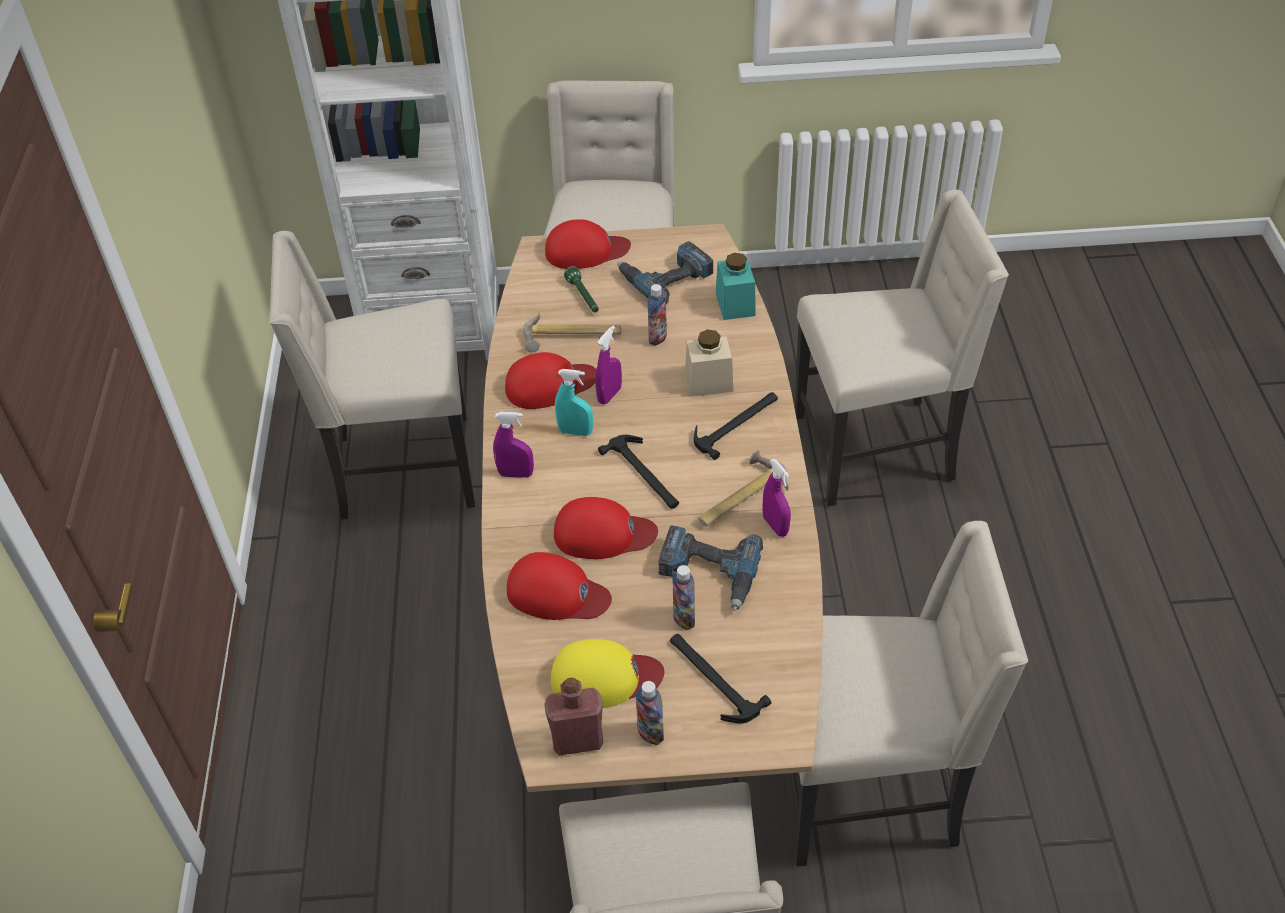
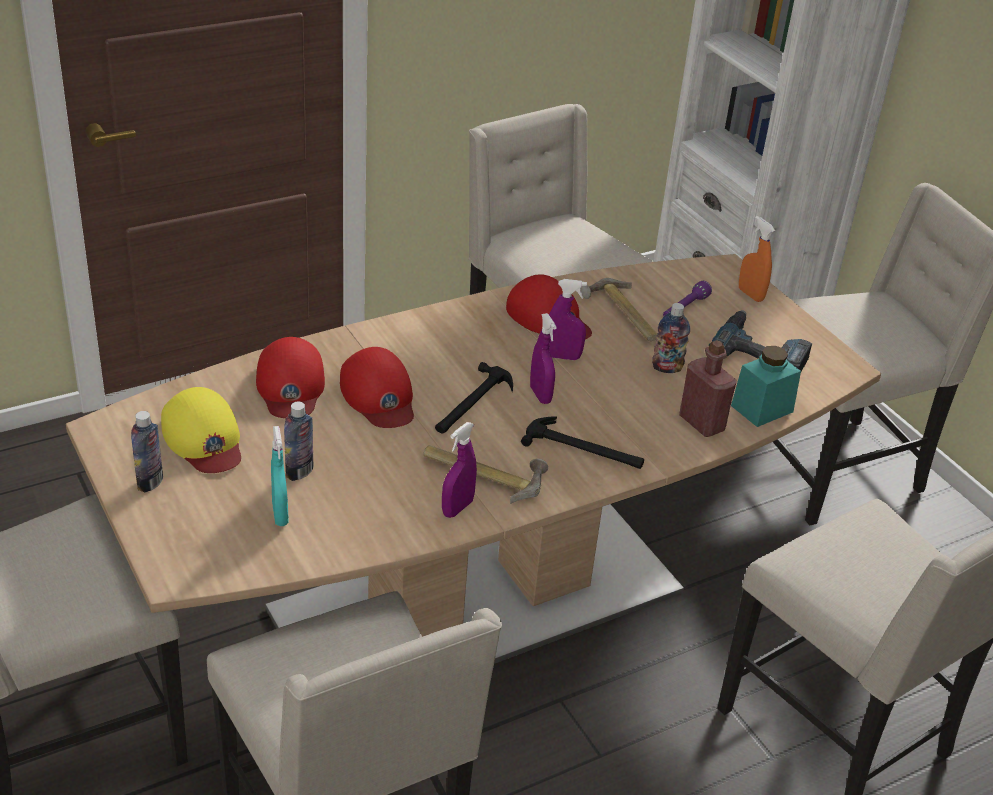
camera: 60 degrees right, 10 degrees down
purple spray bottle [493,412,534,478] -> purple spray bottle moved to [530,313,557,404]
red bottle [544,678,603,756] -> red bottle moved to [679,340,737,437]
red cap [545,219,631,269] -> orange spray bottle [739,216,775,302]
turquoise spray bottle [555,369,593,436] -> turquoise spray bottle moved to [271,426,289,526]
green flashlight [564,266,599,312] -> purple flashlight [663,281,712,316]
power drill [658,525,763,611] -> none
hammer [670,634,771,723] -> none
beige jar [685,329,733,397] -> none

